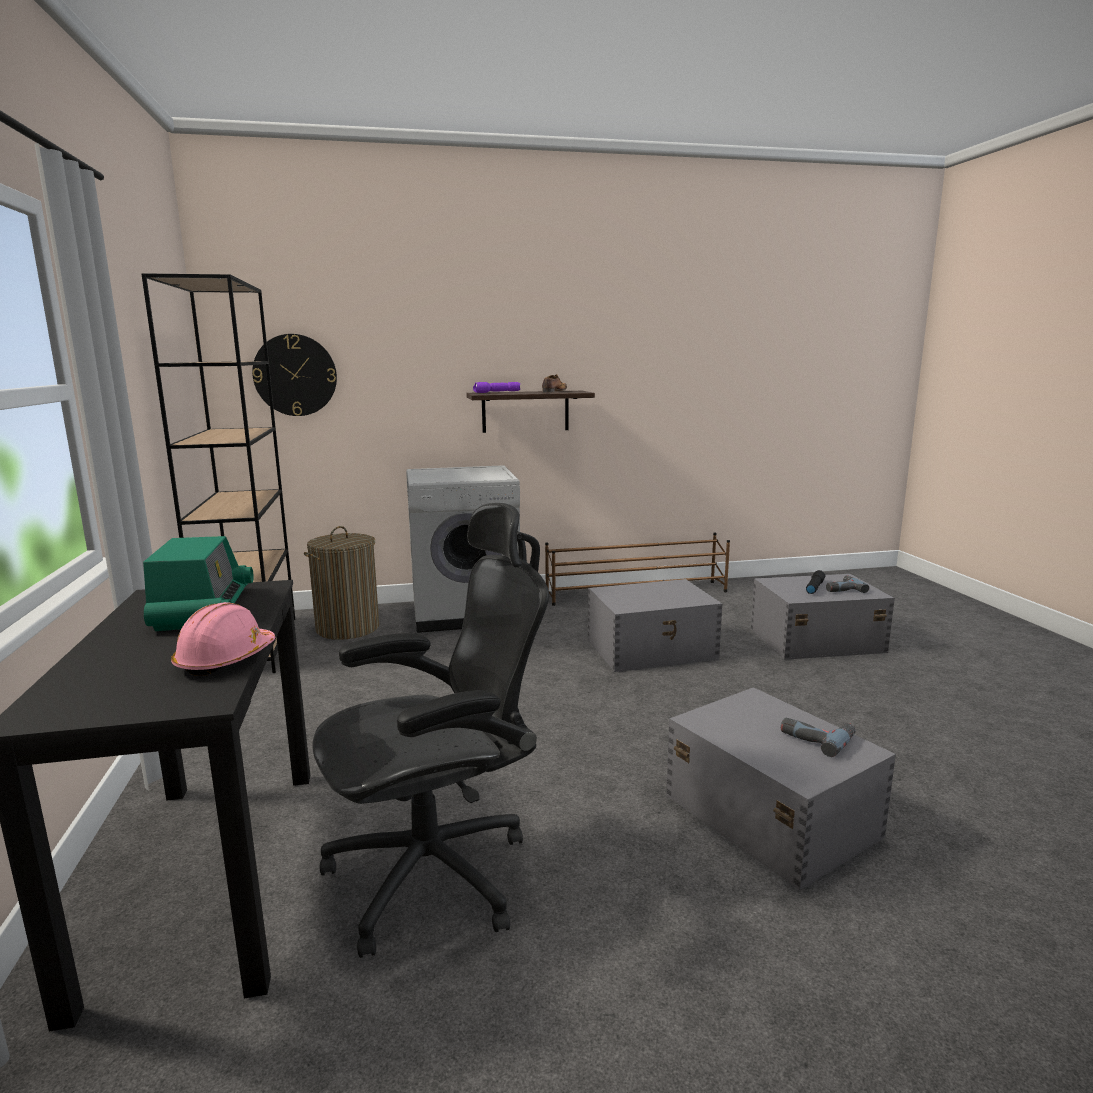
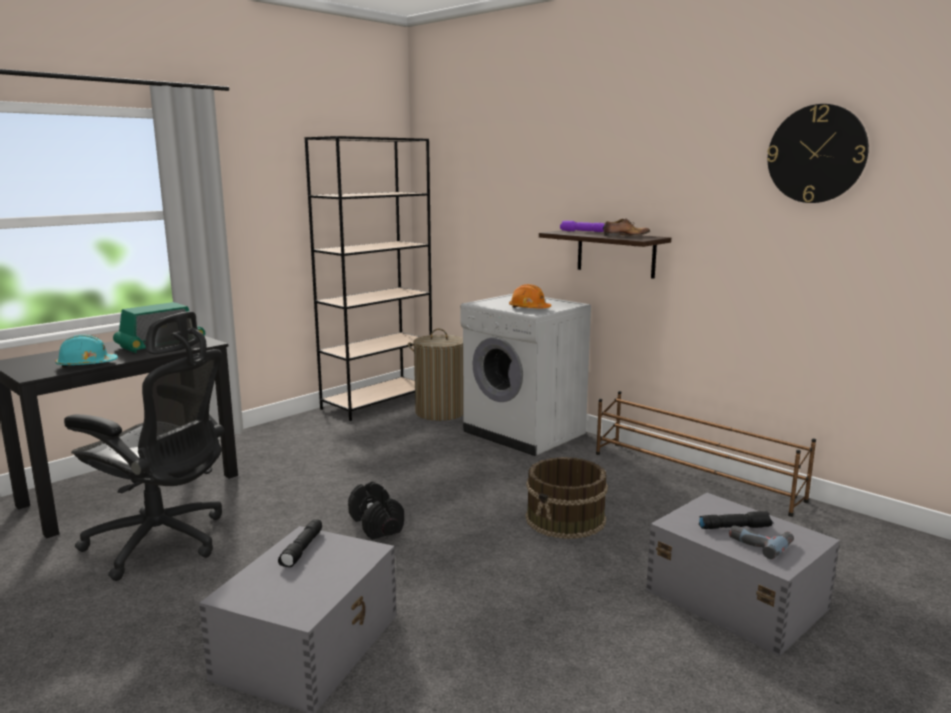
camera: 55 degrees right, 0 degrees up
pink hard hat [171,602,275,676] -> turquoise hard hat [55,335,118,368]
wall clock [252,334,337,416] -> wall clock moved to [767,104,869,203]
grey storage box [588,579,722,672] -> brown bucket [526,457,608,539]
power drill [781,718,856,757] -> none
none -> black flashlight [278,519,322,567]
none -> black dumbbell [348,481,404,540]
none -> orange hard hat [509,284,551,308]

